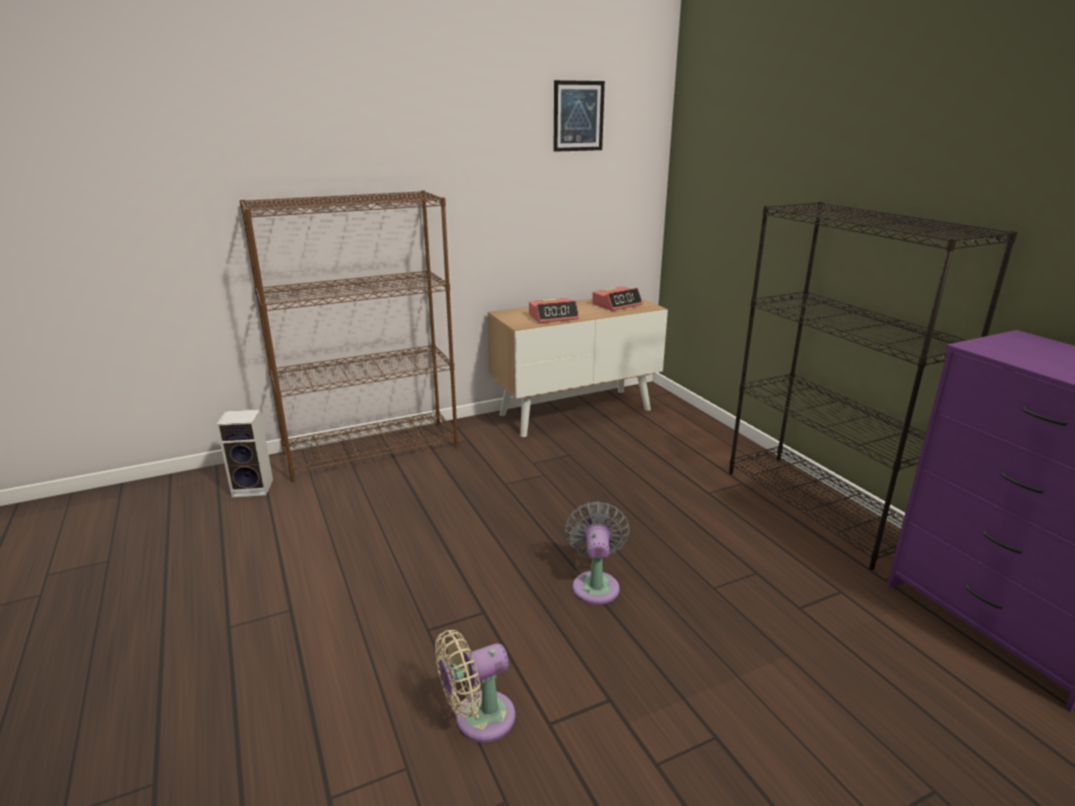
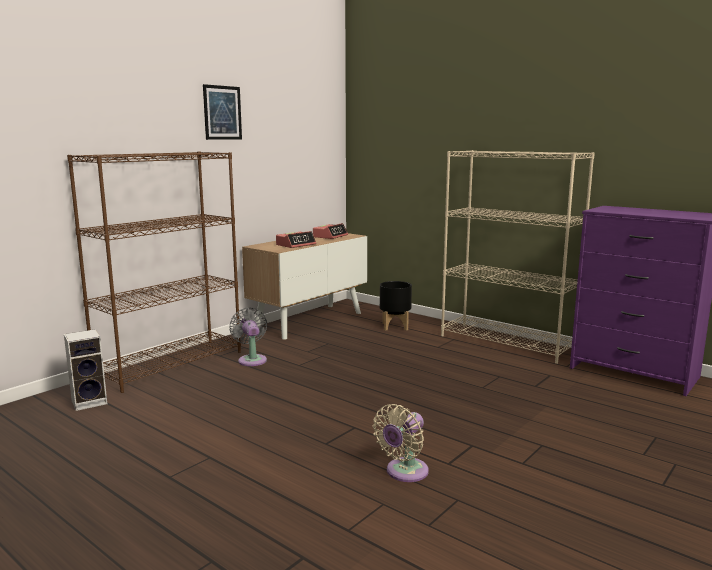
camera: 25 degrees left, 10 degrees down
picture [553,80,605,152] -> picture moved to [203,84,242,140]
grey fan [565,501,630,605] -> grey fan moved to [230,308,267,366]
black bookcase [729,202,1018,570] -> beige bookcase [441,150,595,364]
none -> black planter [380,281,412,331]

